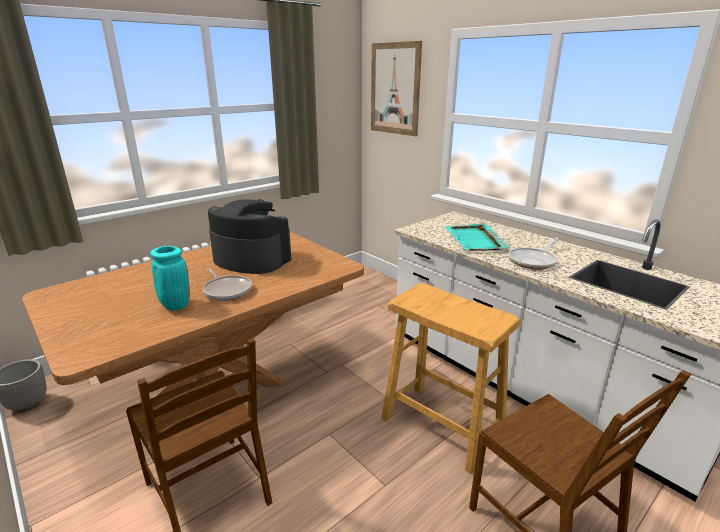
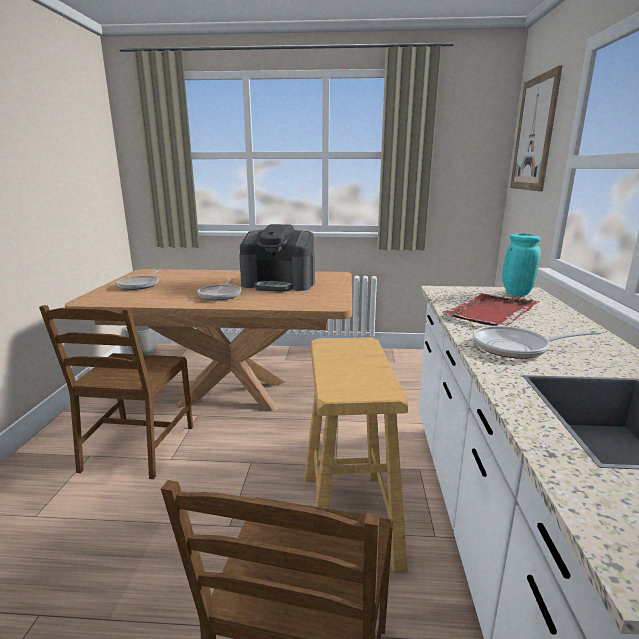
camera: 45 degrees right, 5 degrees down
turquoise vase [150,246,190,311] -> turquoise vase moved to [502,233,541,296]
coffee machine [208,199,291,274] -> coffee machine turned 120 degrees clockwise [239,224,315,292]
turquoise tray [444,223,511,251] -> red tray [442,293,540,326]
none -> frying pan [117,270,161,290]

